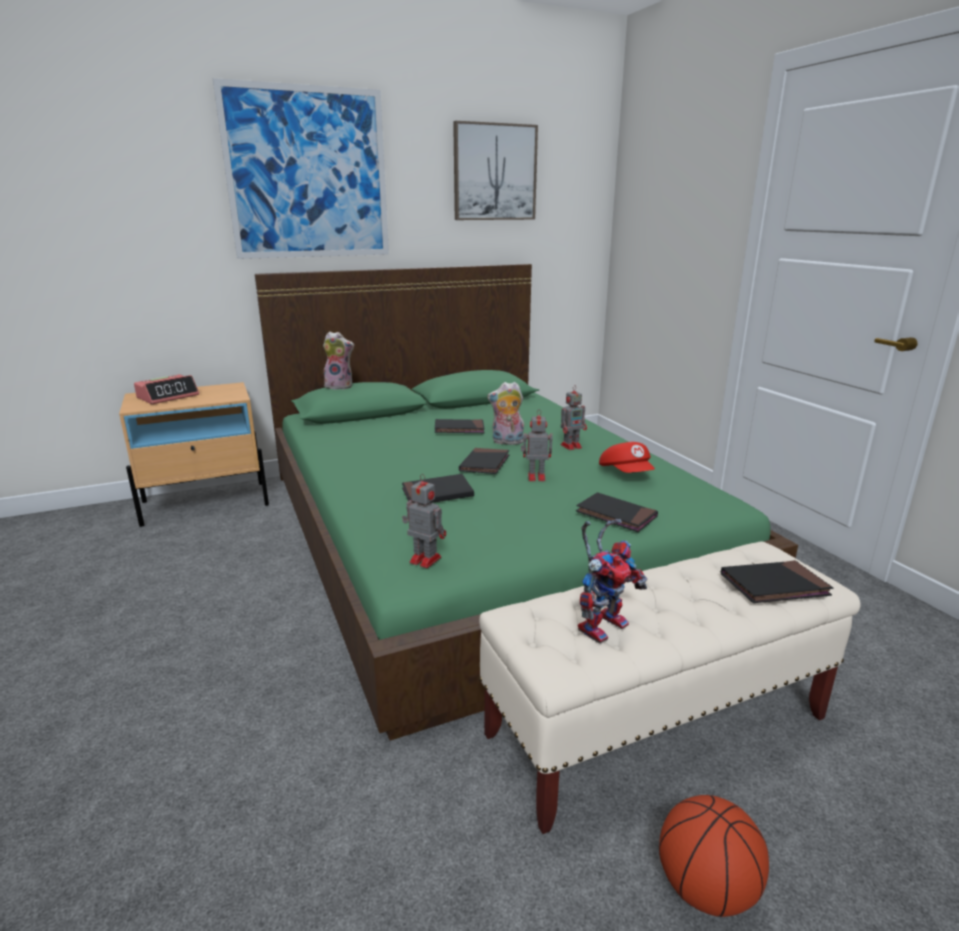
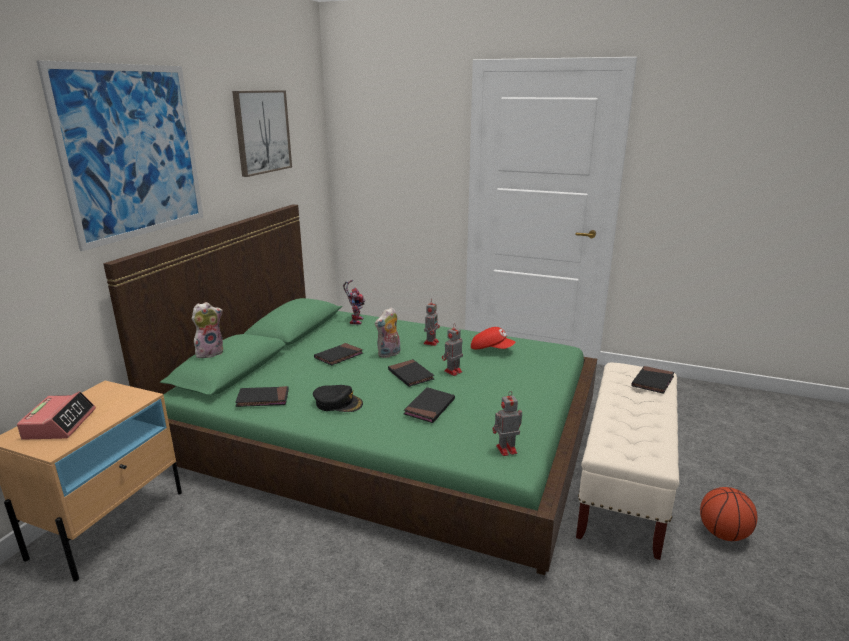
camera: 45 degrees left, 0 degrees up
black book [576,492,658,532] -> black book moved to [235,386,289,407]
toy robot [578,519,647,644] -> toy robot moved to [343,280,365,325]
none -> black cap [313,385,363,412]

